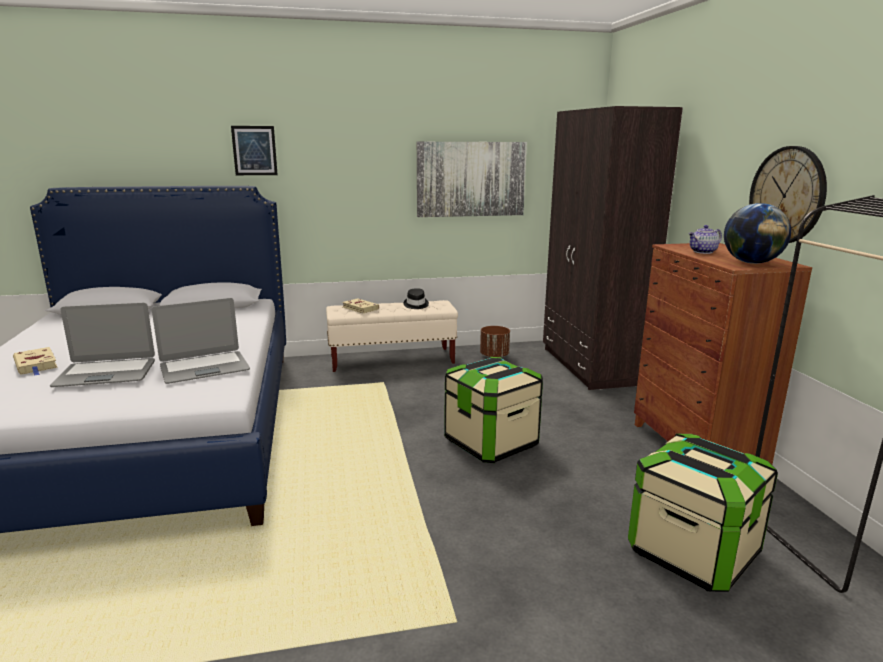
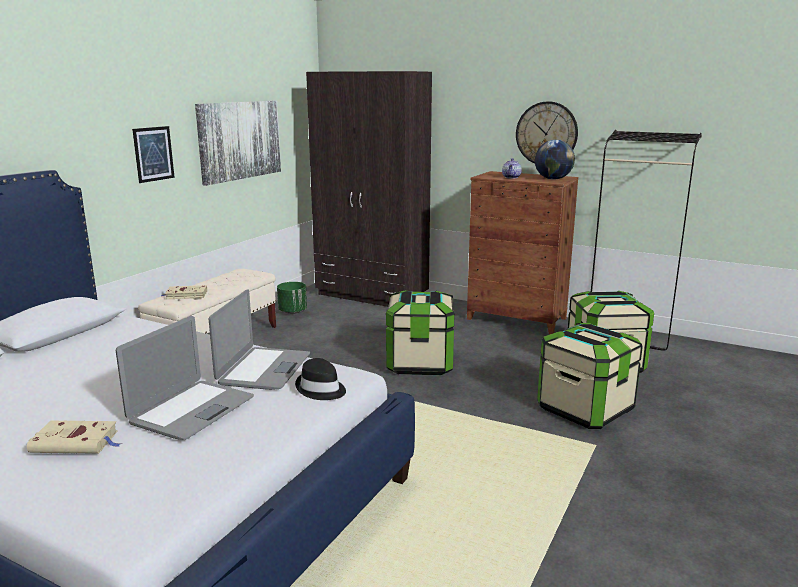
camera: 50 degrees left, 0 degrees up
picture [231,126,278,175] -> picture moved to [132,126,175,183]
black hat [404,288,429,309] -> black hat moved to [295,358,346,400]
brown planter [480,326,510,357] -> green planter [277,282,307,314]
none -> storage box [537,323,643,429]

